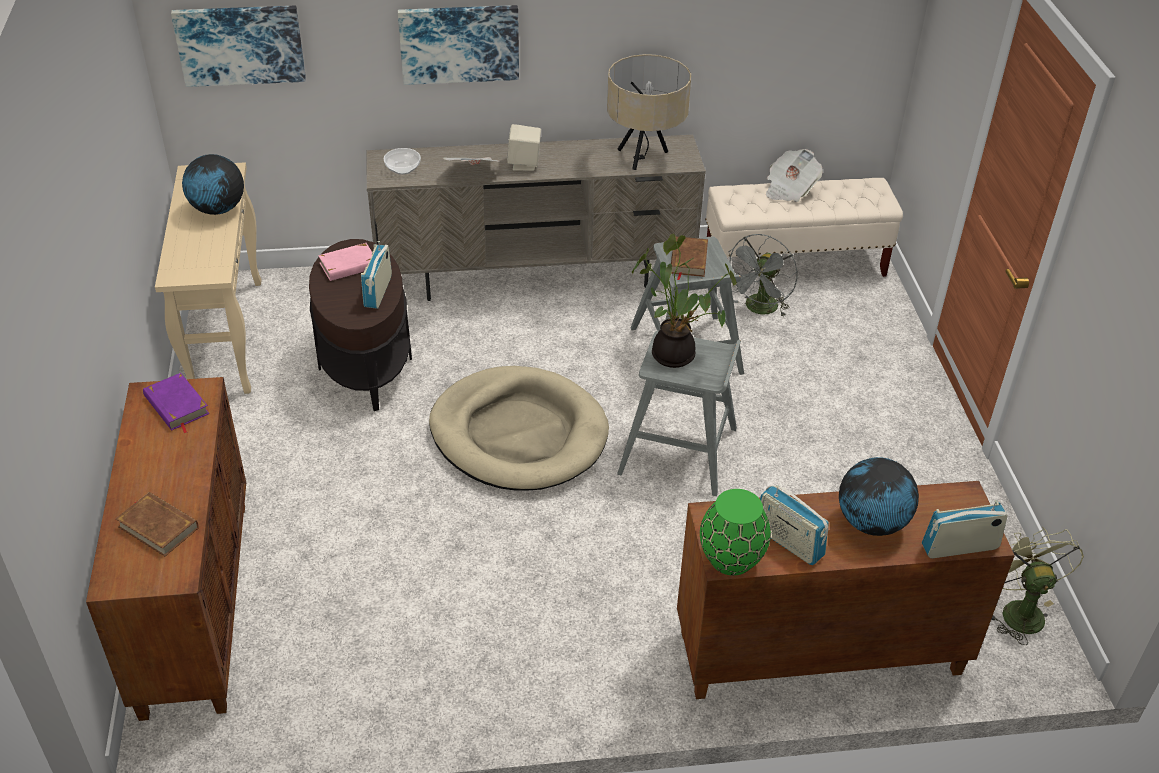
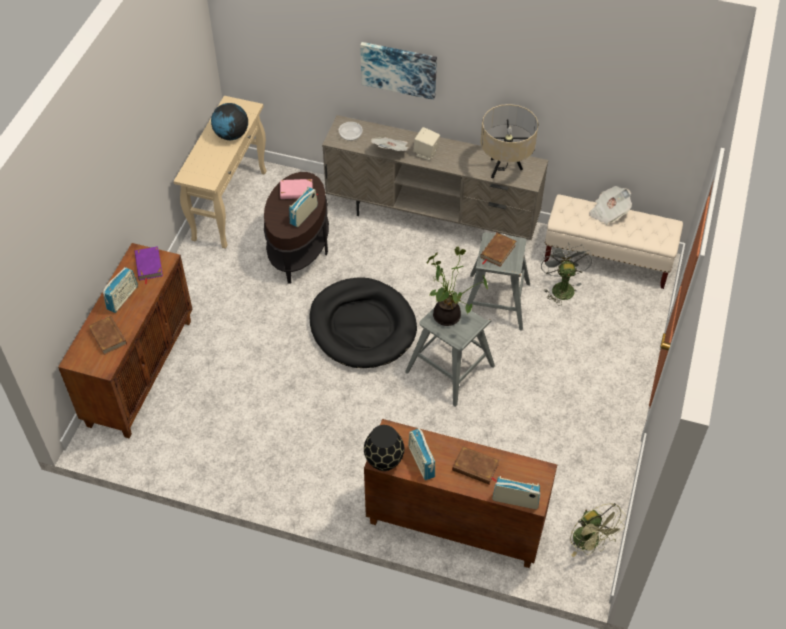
camera: 25 degrees right, 10 degrees up
picture [171,6,306,87] -> none
beige dog bed [429,366,609,490] -> black dog bed [309,278,417,368]
green vase [700,489,771,576] -> black vase [364,425,404,471]
grey fan [729,234,798,317] -> grey fan turned 120 degrees clockwise [541,243,592,306]
globe [839,457,919,536] -> brown book [452,446,499,485]
green fan [991,527,1084,645] -> green fan turned 135 degrees clockwise [570,503,626,557]
none -> radio [103,267,138,313]

